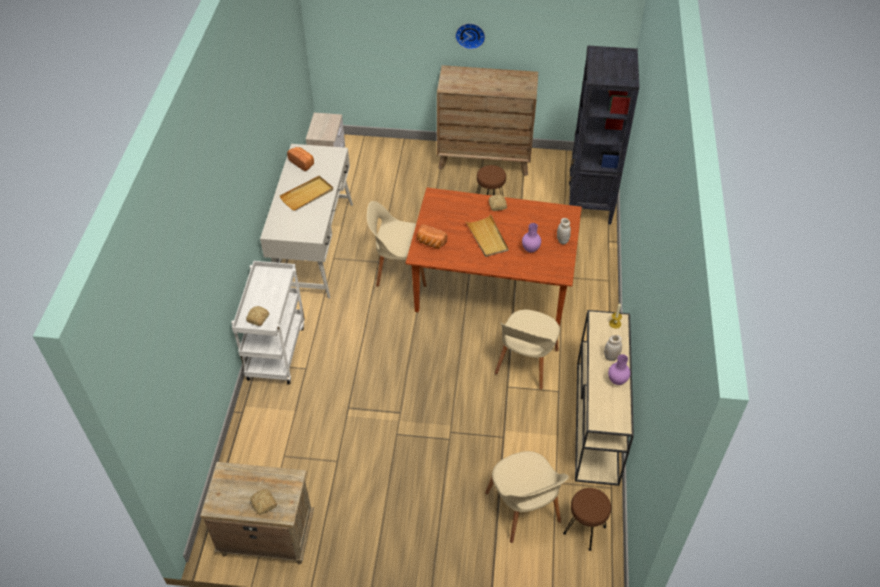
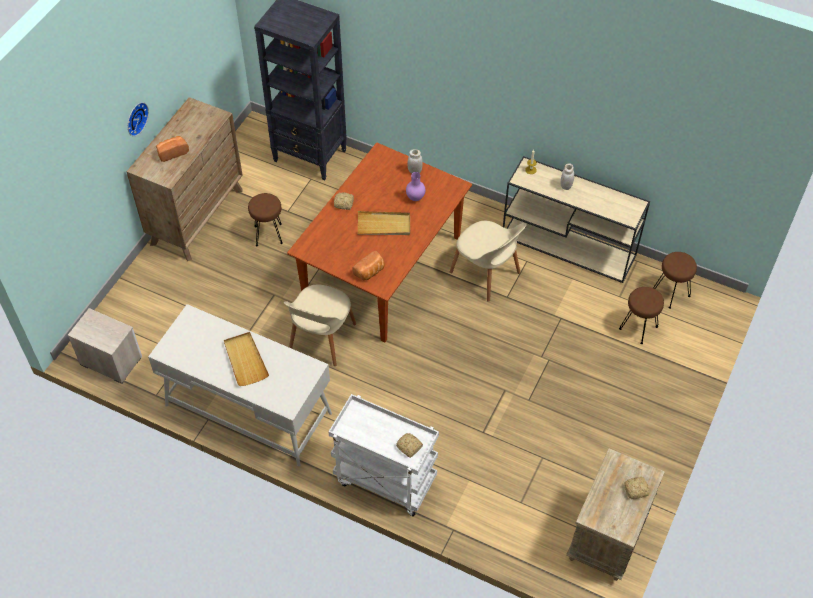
camera: 70 degrees left, 5 degrees up
bread [287,147,314,171] -> bread moved to [156,136,189,162]
beige chair [485,451,569,543] -> brown stool [619,287,664,344]
purple vase [608,354,630,385] -> none

